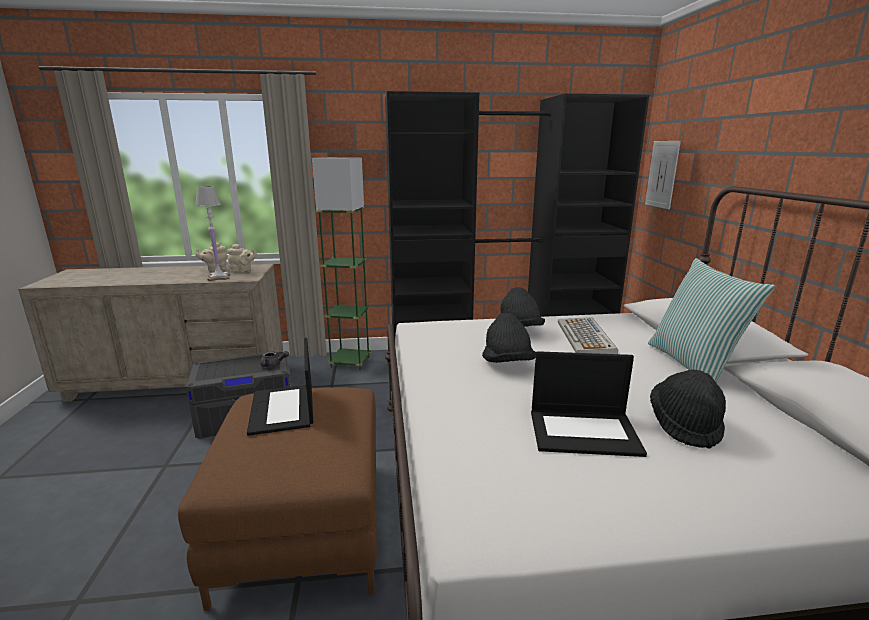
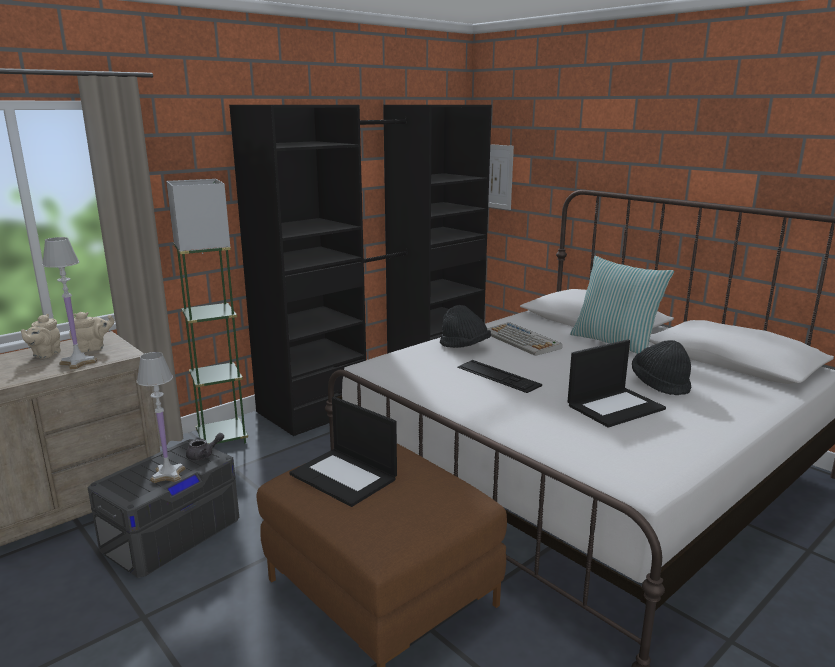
camera: 35 degrees left, 0 degrees up
black hat [482,313,536,363] -> keyboard [457,360,542,393]
none -> white table lamp [137,352,186,483]

